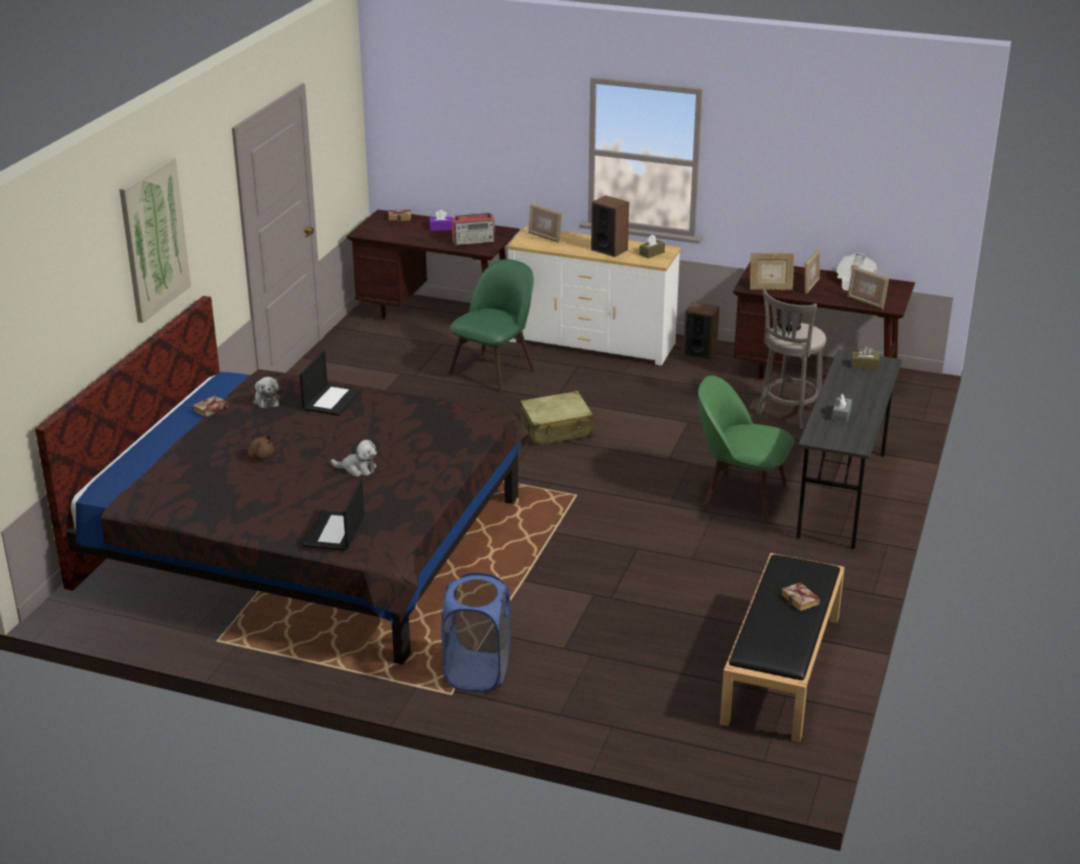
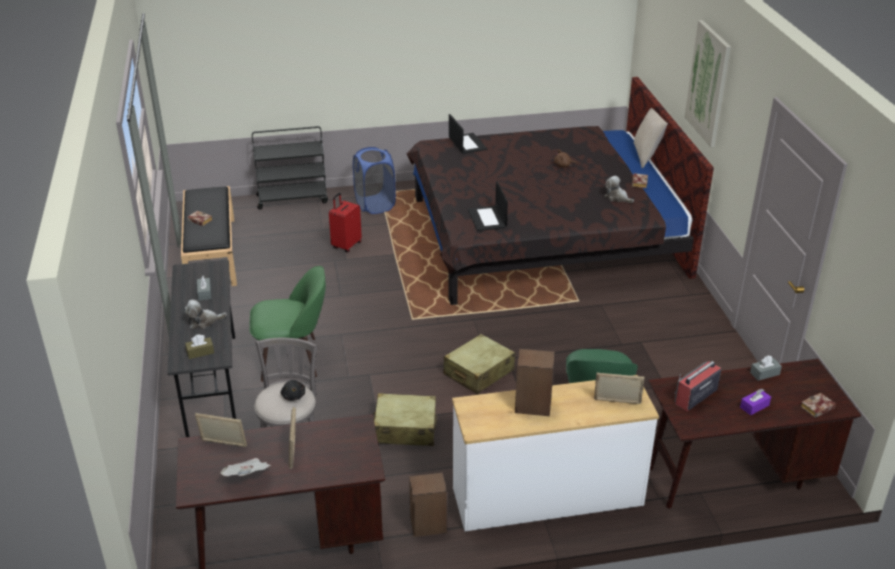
camera: 150 degrees right, 5 degrees up
laptop [300,350,362,416] -> laptop moved to [468,181,508,231]
plush toy [330,440,377,477] -> plush toy moved to [184,300,227,329]
brown tissue box [639,234,665,258] -> none
picture frame [750,253,794,290] -> none
none -> black cart [252,126,328,209]
none -> red suitcase [329,193,362,252]
none -> beige suitcase [373,393,437,446]
none -> beige pillow [634,108,668,168]
none -> grey tissue box [750,355,782,381]

